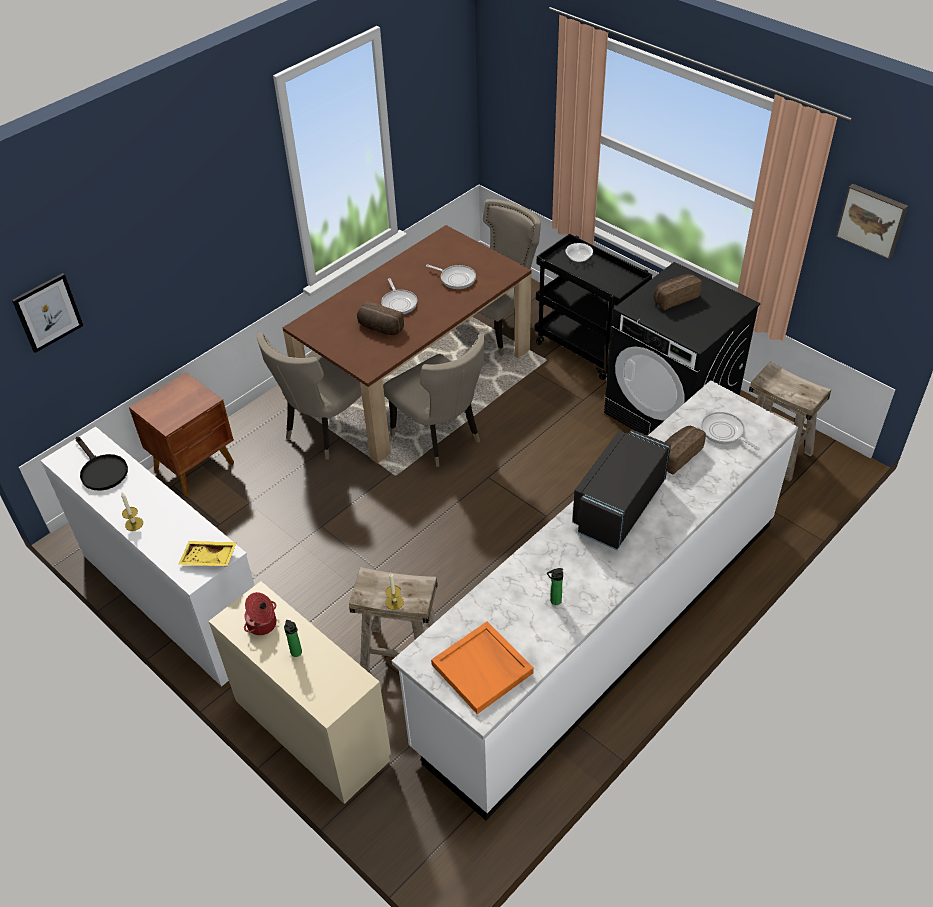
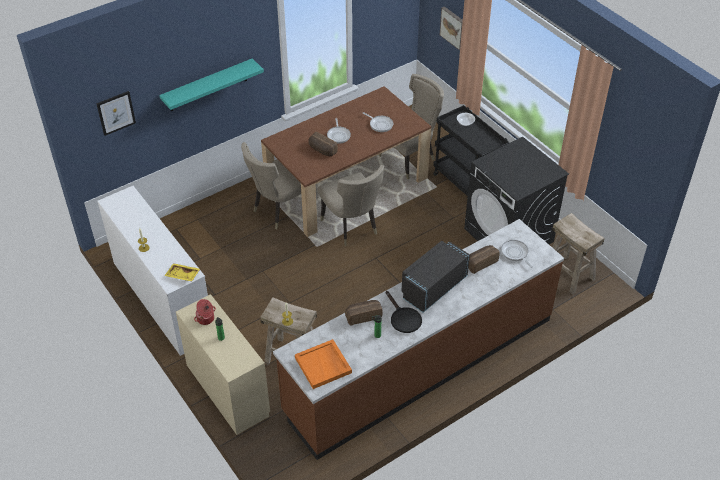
camera: 10 degrees right, 0 degrees up
black frying pan [75,437,128,491] -> black frying pan moved to [386,291,422,333]
brown nightstand [129,372,234,496] -> none
white counter [392,380,798,820] -> brown counter [273,219,564,460]
bread [653,274,702,310] -> bread moved to [345,300,383,326]
picture [836,184,908,259] -> picture moved to [440,6,463,51]
none -> turquoise shelf [159,58,264,111]

